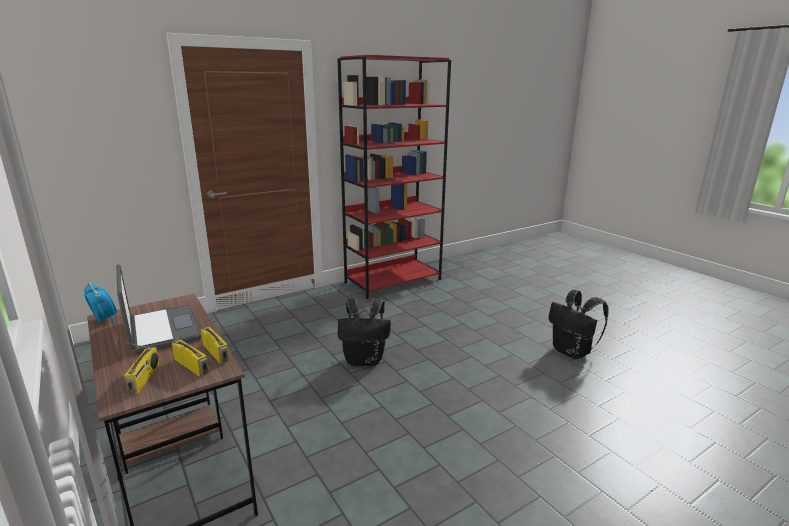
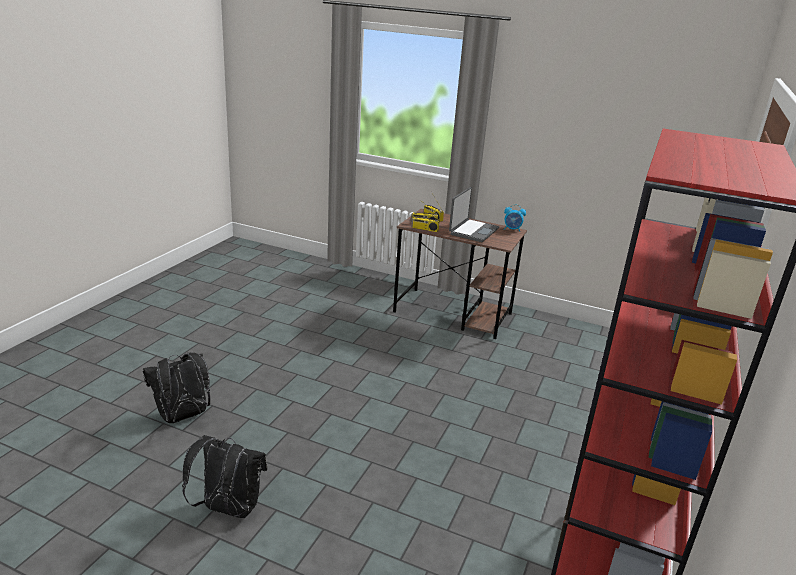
camera: 145 degrees right, 5 degrees up
laptop [116,265,201,354] -> laptop turned 90 degrees counterclockwise [449,187,499,242]
black backpack [337,298,391,366] -> black backpack moved to [143,353,210,423]

